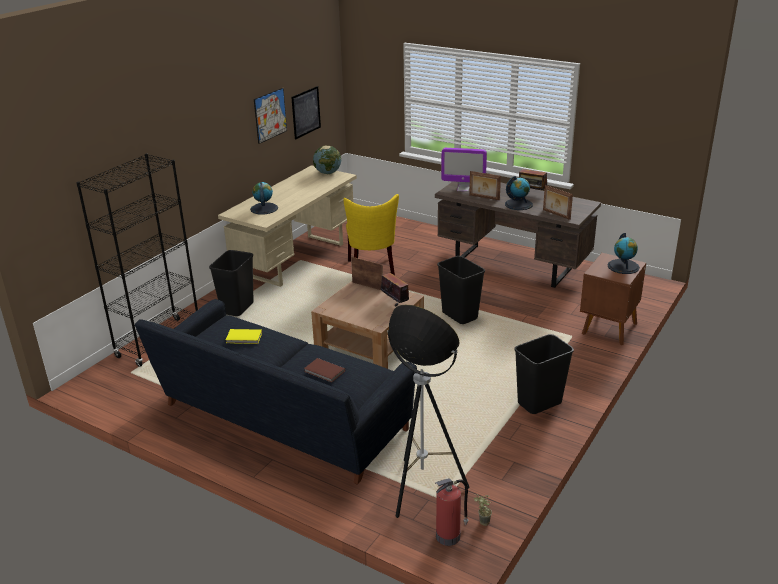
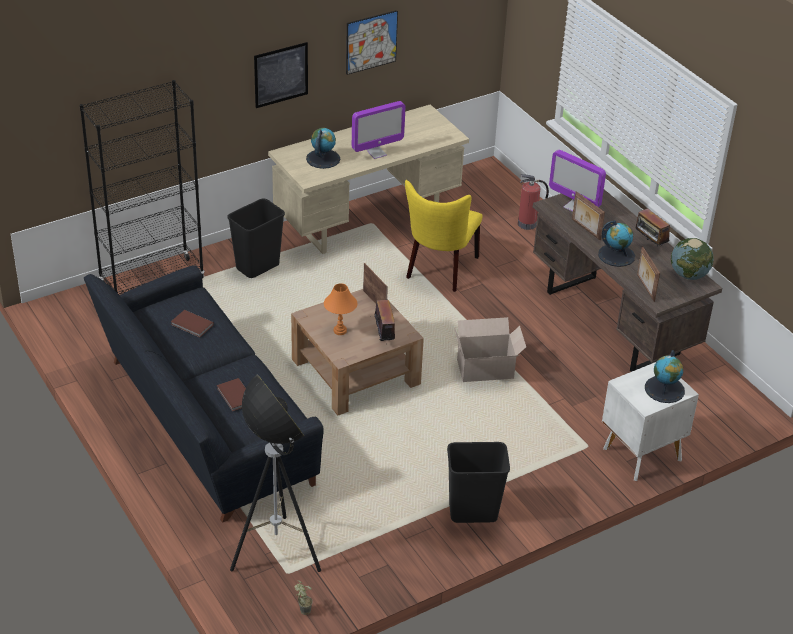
camera: 25 degrees right, 10 degrees up
yellow book [226,329,262,344] -> brown book [171,310,214,337]
picture [291,86,321,139] -> picture moved to [254,42,308,108]
globe [313,146,341,174] -> globe moved to [671,238,714,280]
fire extinguisher [435,478,468,546] -> fire extinguisher moved to [518,174,549,230]
black trash can [437,256,485,324] -> cardboard box [454,317,526,382]
brown nightstand [580,253,646,345] -> white nightstand [602,362,699,481]
none -> orange table lamp [324,283,358,335]
none -> monitor [352,101,405,159]

